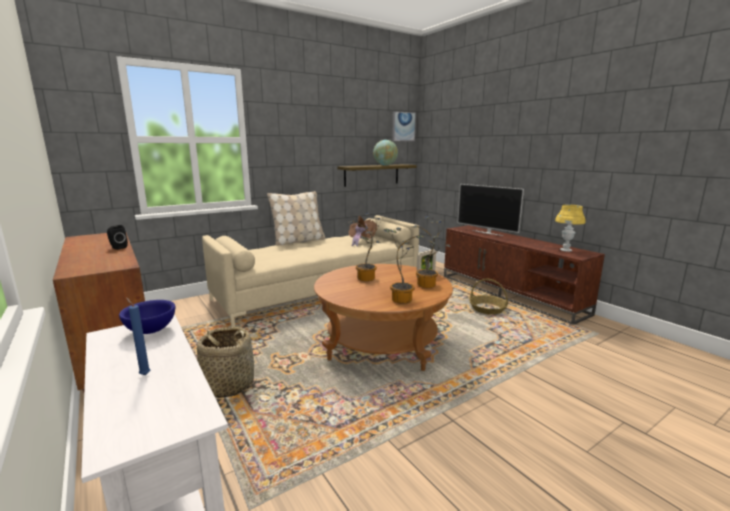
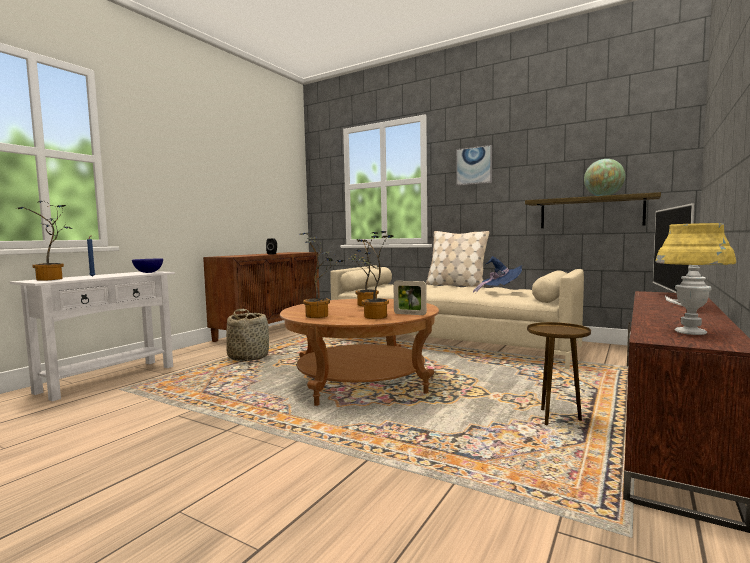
camera: 65 degrees right, 10 degrees down
brown hat [348,216,377,247] -> blue hat [473,256,522,293]
picture [392,111,416,141] -> picture moved to [456,145,492,186]
basket [469,279,508,314] -> brown side table [527,322,591,425]
none -> potted plant [15,201,72,281]

